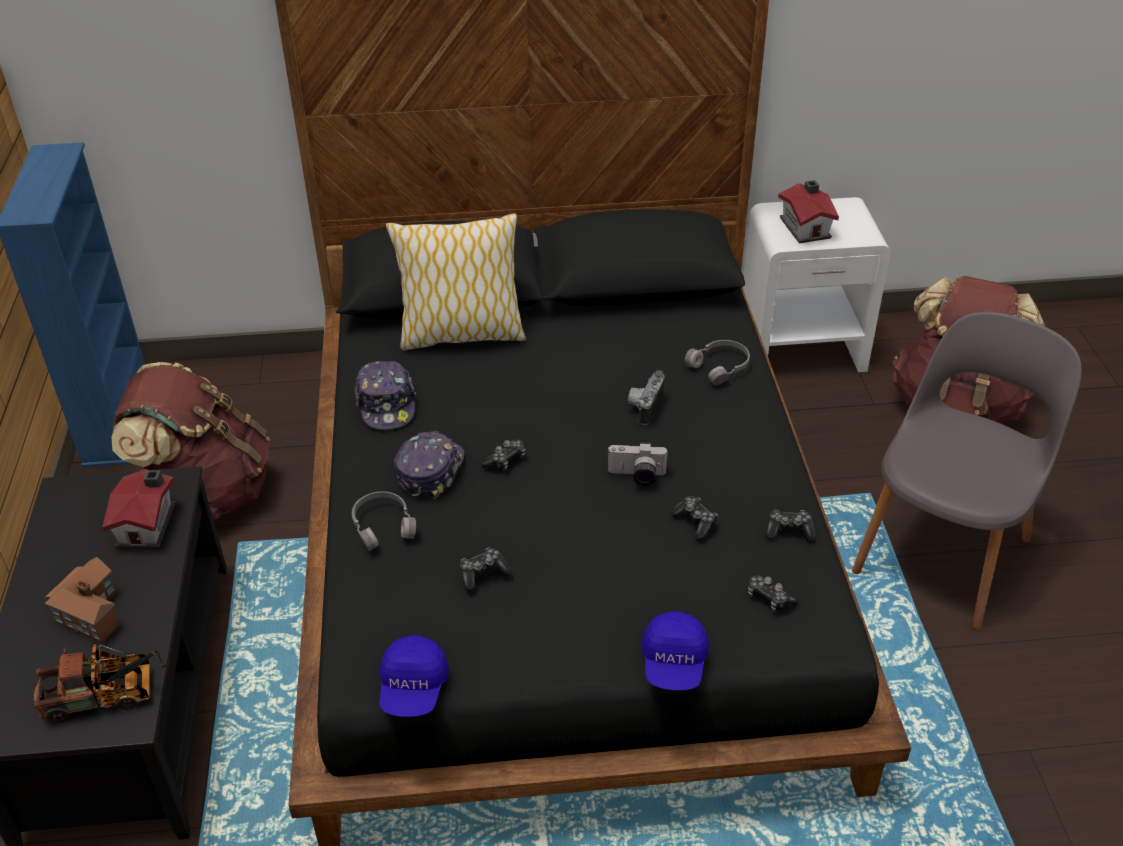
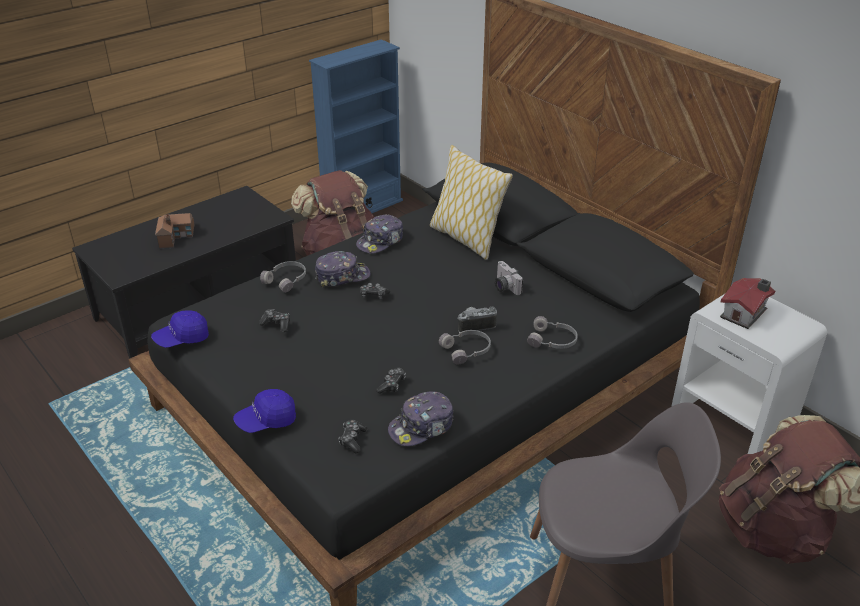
camera: 55 degrees right, 5 degrees down
toy truck [34,644,166,723] -> none
toy house [102,469,175,548] -> none
camera [607,442,668,486] -> camera moved to [495,261,523,295]
game controller [765,510,816,541] -> cap [388,391,453,446]
none -> grey headphones [439,330,491,364]

